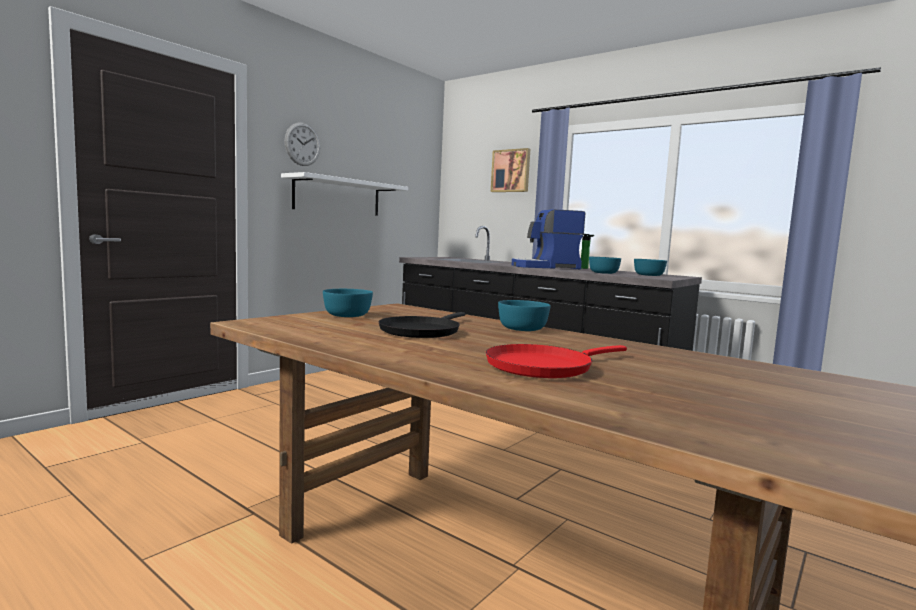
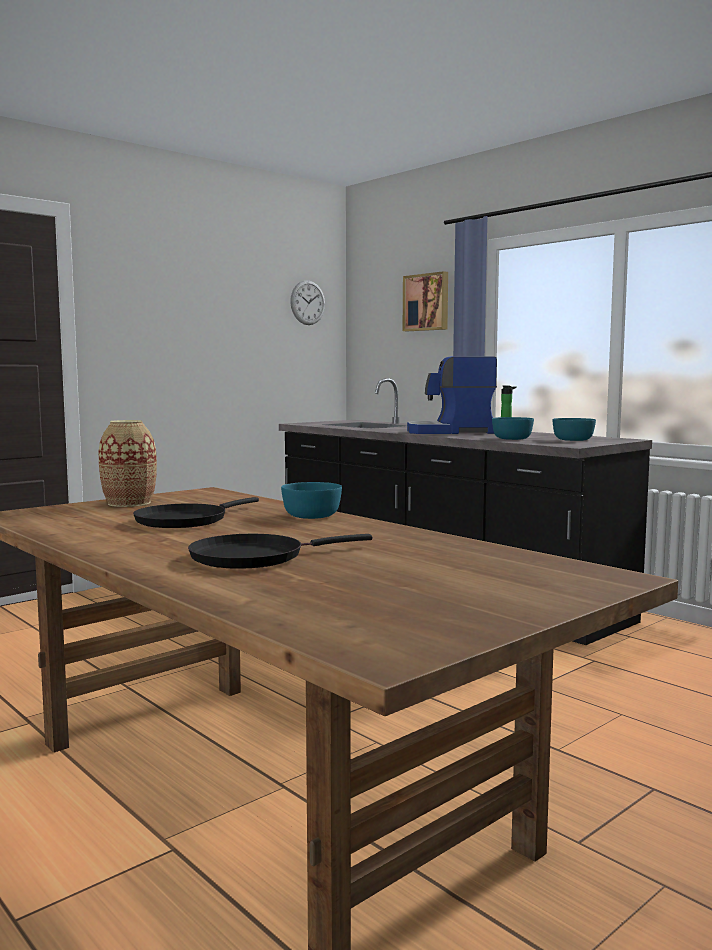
camera: 10 degrees right, 0 degrees up
white shelf [281,172,408,216] -> none
wall clock [285,122,320,166] -> wall clock moved to [290,280,325,325]
turquoise bowl [323,289,373,317] -> vase [99,420,157,507]
red frying pan [486,344,627,378] -> black frying pan [188,534,372,569]

